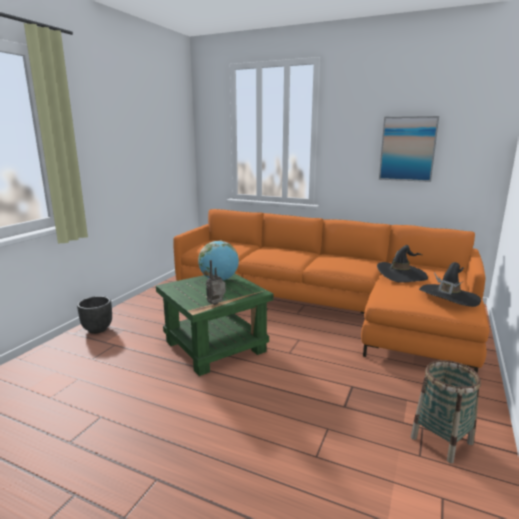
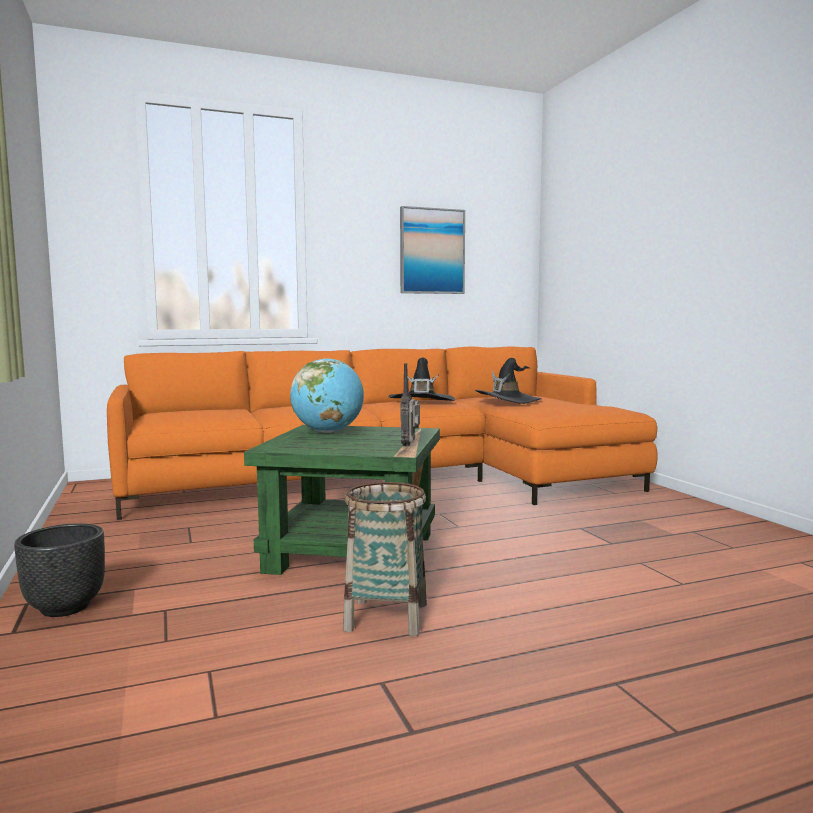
camera: 45 degrees left, 10 degrees down
basket [411,360,481,464] -> basket moved to [343,482,427,636]
black hat [419,262,481,307] -> black hat moved to [388,357,455,401]

